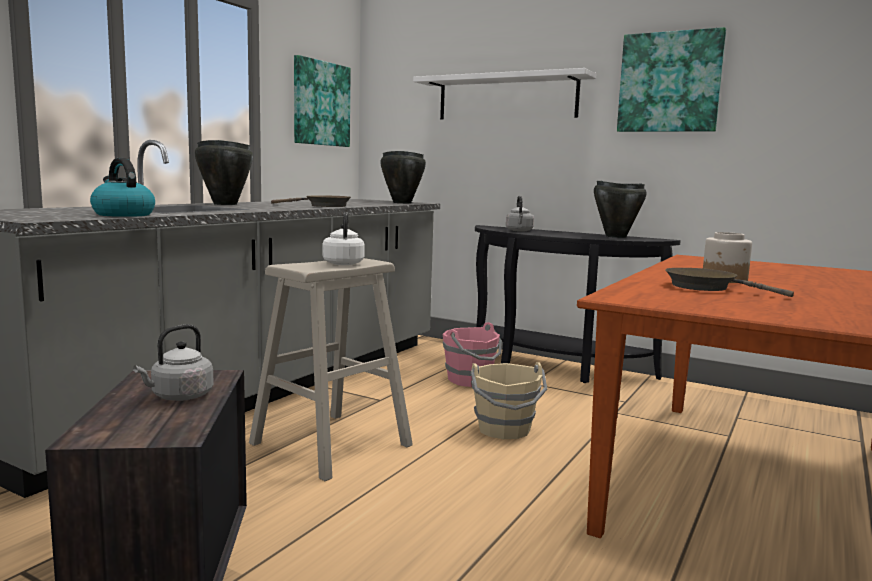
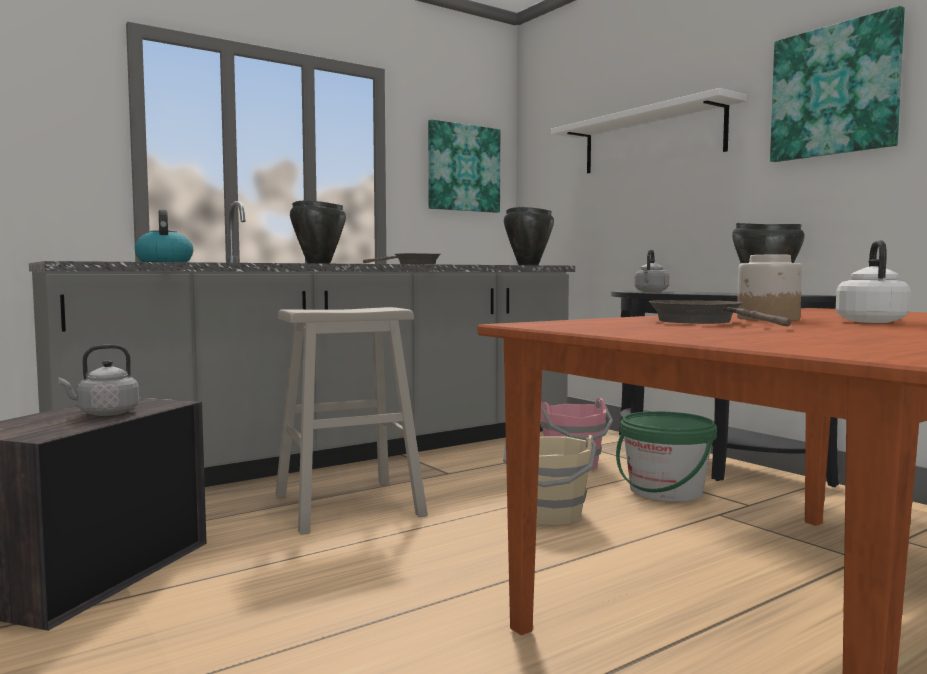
camera: 25 degrees right, 5 degrees down
white kettle [323,212,365,265] -> white kettle moved to [836,240,911,323]
none -> green bucket [616,411,717,502]

